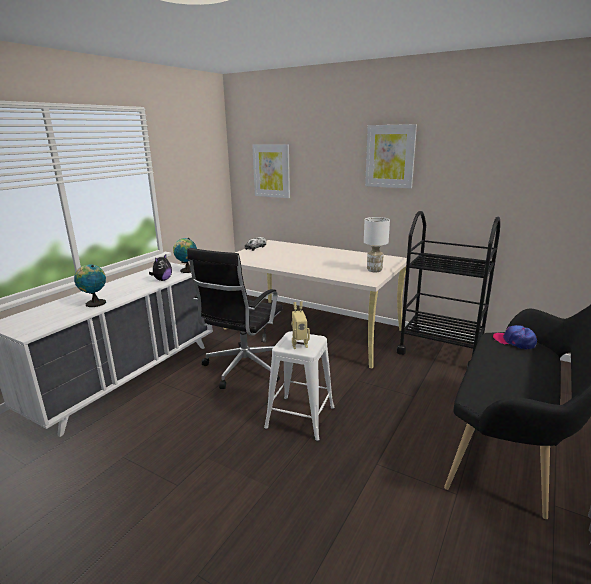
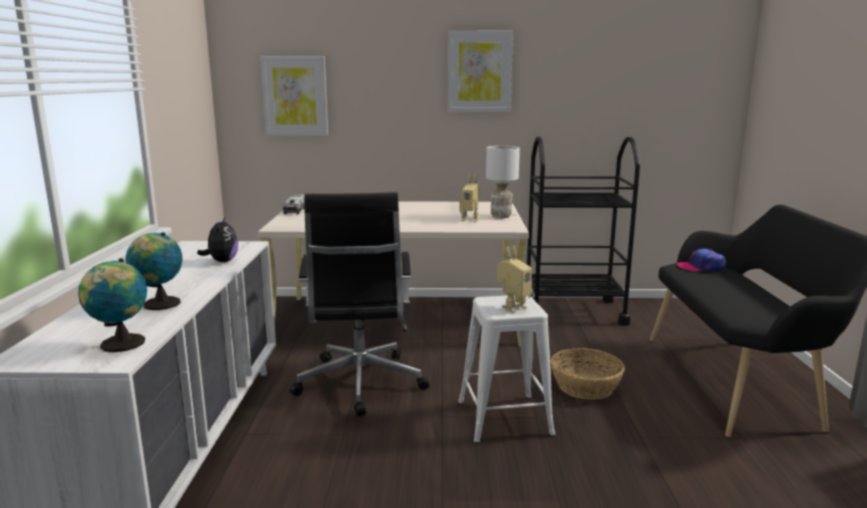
camera: 30 degrees left, 5 degrees down
globe [173,238,197,273] -> globe moved to [78,258,147,352]
none -> toy robot [459,173,480,222]
none -> basket [551,348,625,400]

